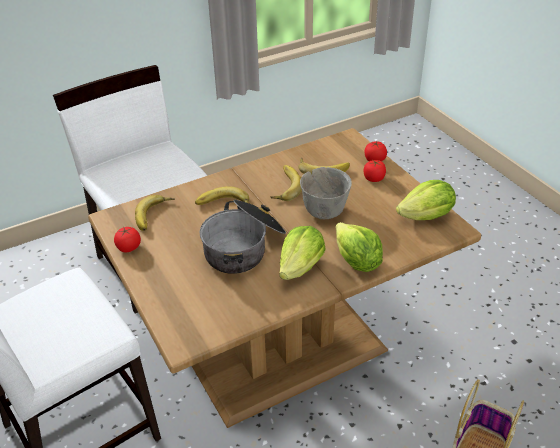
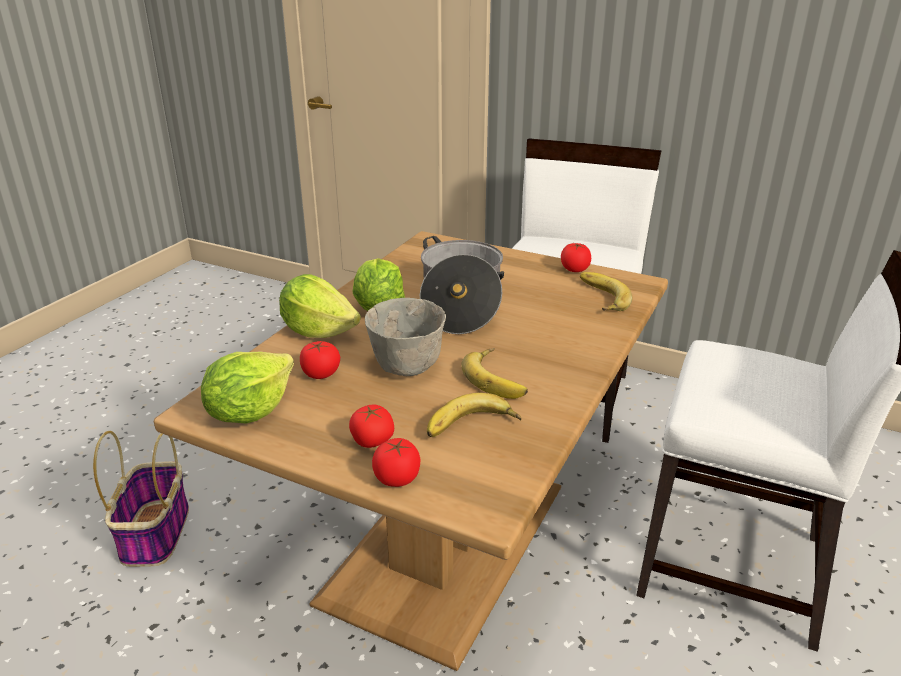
camera: 145 degrees right, 10 degrees down
banana [195,186,249,205] -> none
none -> tomato [300,341,340,379]

